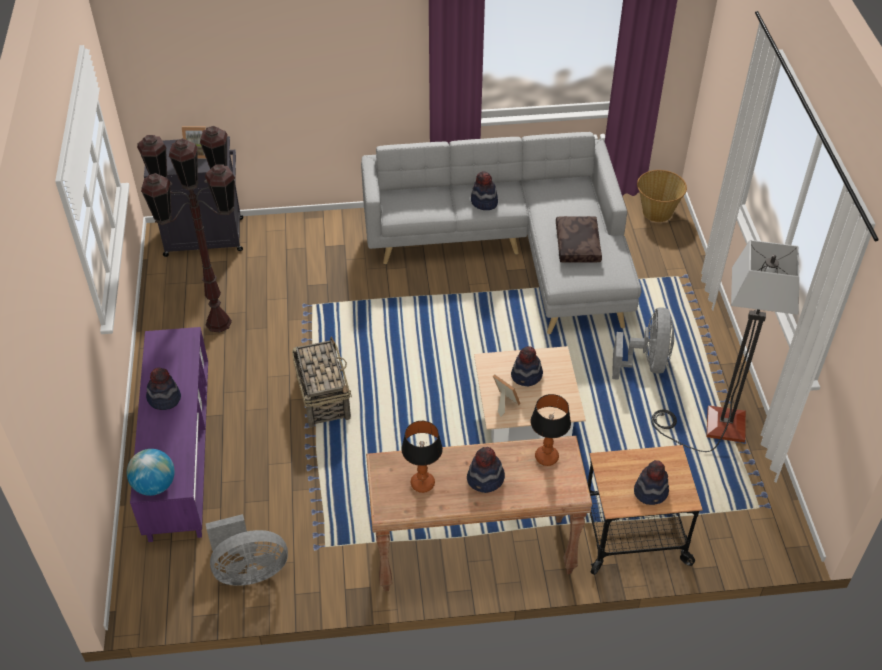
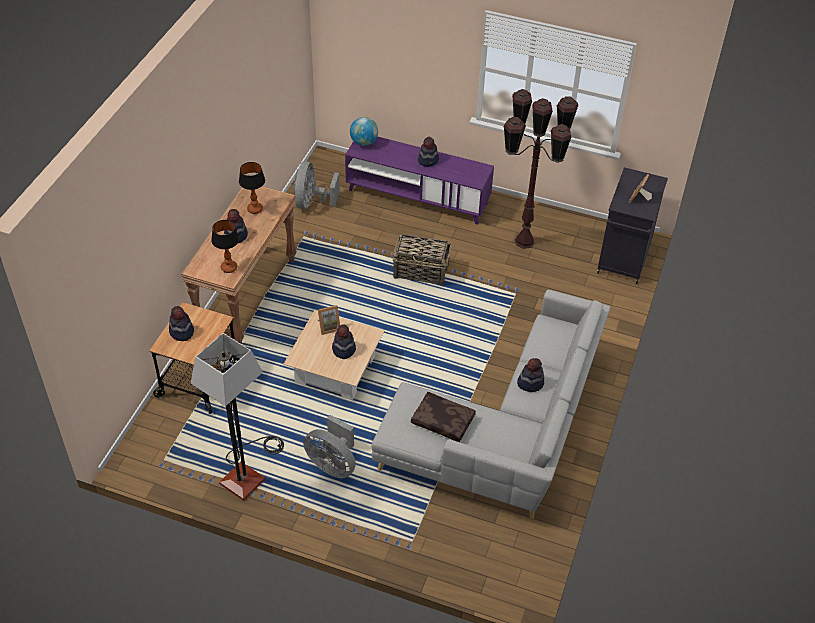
camera: 115 degrees right, 0 degrees up
basket [637,170,687,222] -> none

